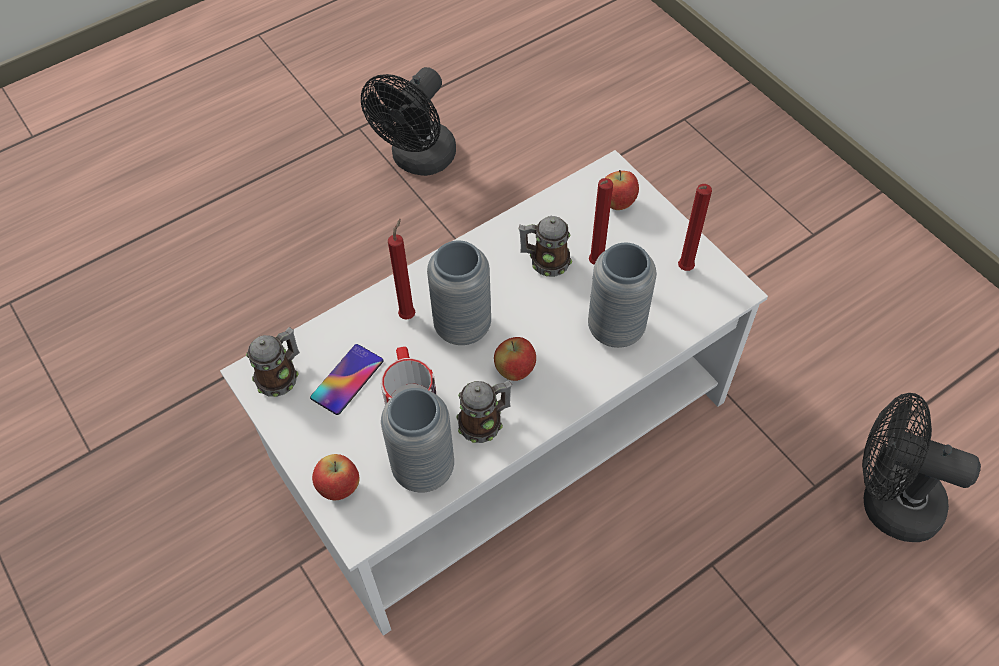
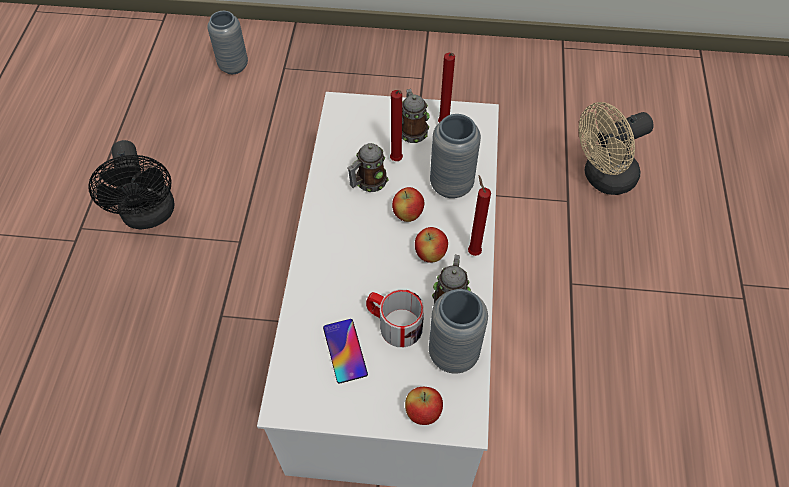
camera: 50 degrees left, 0 degrees up
mug [246,327,300,397] -> mug moved to [402,89,430,143]
red candle [388,218,415,320] -> red candle moved to [468,176,491,256]
grey vase [427,241,491,345] -> grey vase moved to [207,11,248,74]
apple [605,170,639,210] -> apple moved to [392,187,424,222]
black fan [862,393,981,542] -> beige fan [579,102,653,195]

